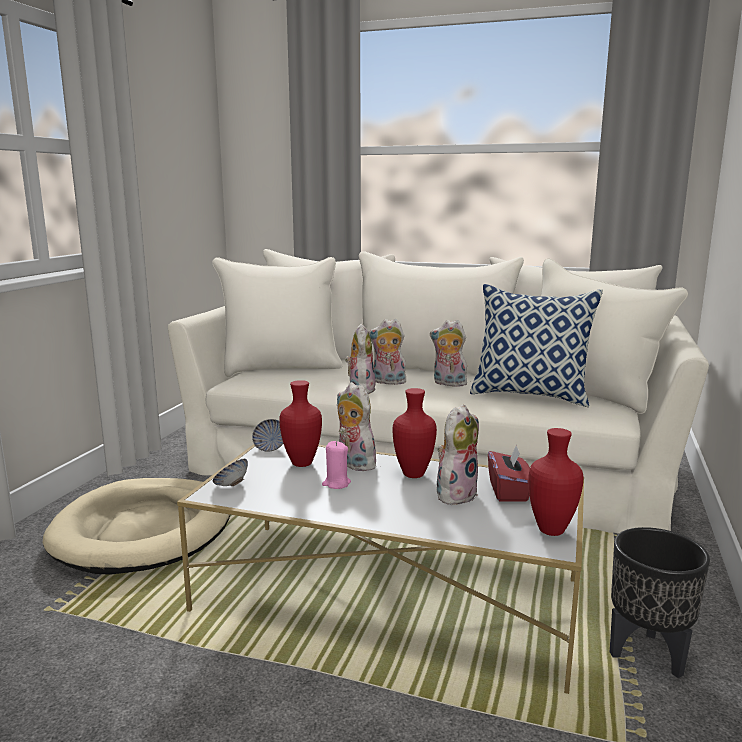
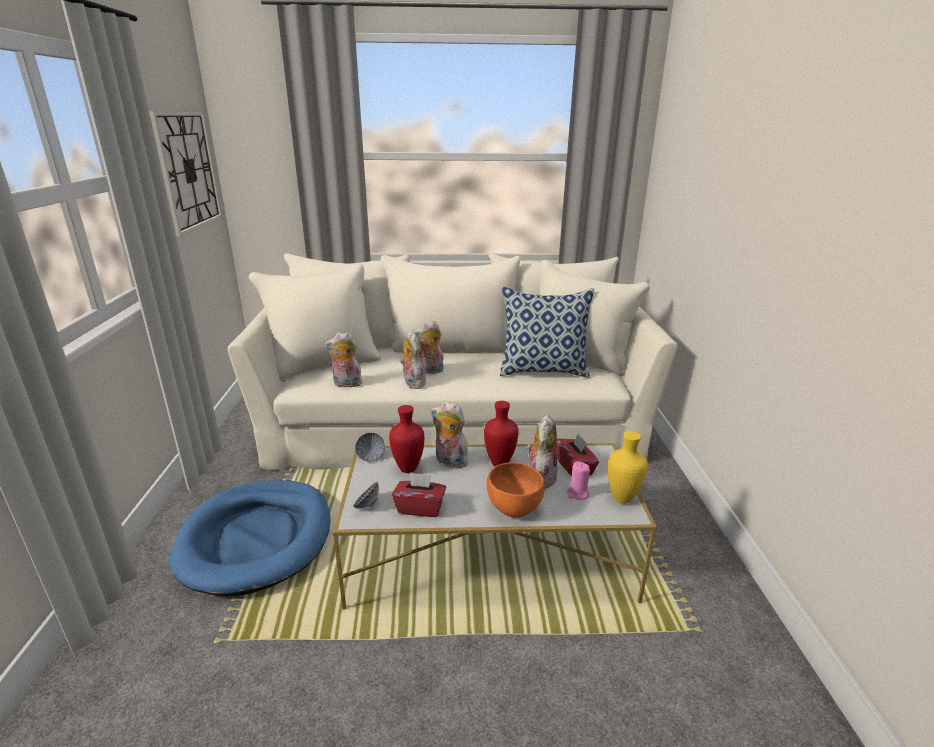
camera: 20 degrees left, 10 degrees up
beige dog bed [43,478,230,575] -> blue dog bed [170,480,331,596]
pink candle [322,441,351,489] -> pink candle moved to [567,462,590,500]
plush toy [430,320,467,387] -> plush toy moved to [325,332,363,387]
red vase [528,428,583,536] -> yellow vase [608,431,648,504]
black planter [610,527,710,678] -> none
none -> wall clock [149,111,222,237]
none -> red tissue box [392,472,446,517]
none -> orange bowl [487,462,545,518]

